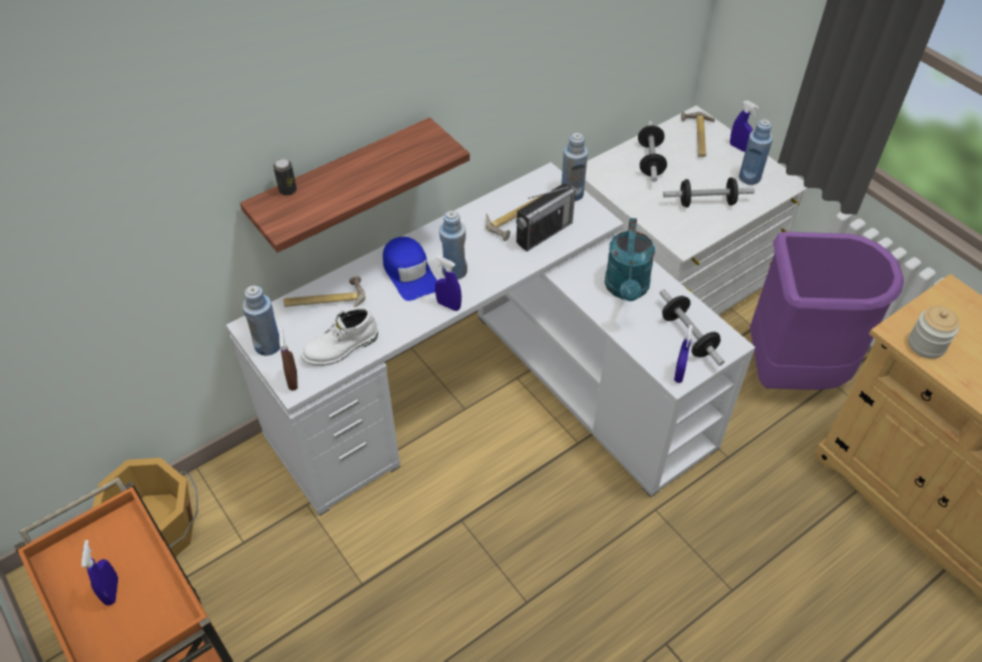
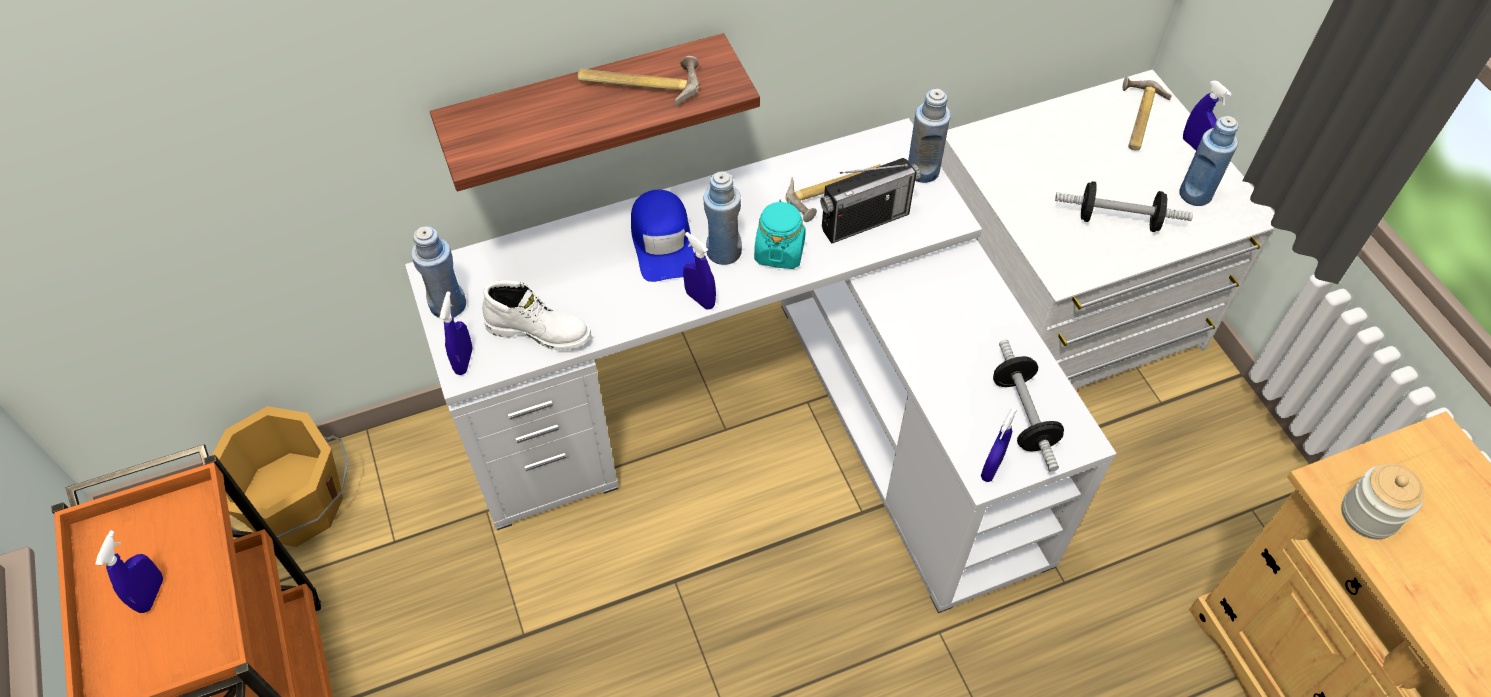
camera: 15 degrees right, 5 degrees up
can [273,159,297,196] -> none
brown spray bottle [279,327,298,391] -> blue spray bottle [440,291,473,375]
hammer [283,276,366,307] -> hammer moved to [578,56,699,107]
white boot [301,306,378,366] -> white boot turned 150 degrees counterclockwise [482,280,591,350]
turquoise watering can [605,218,655,301] -> none
dumbbell [638,121,667,182] -> none
purple trash can [750,232,904,390] -> none
none -> turquoise jar [754,200,806,269]

